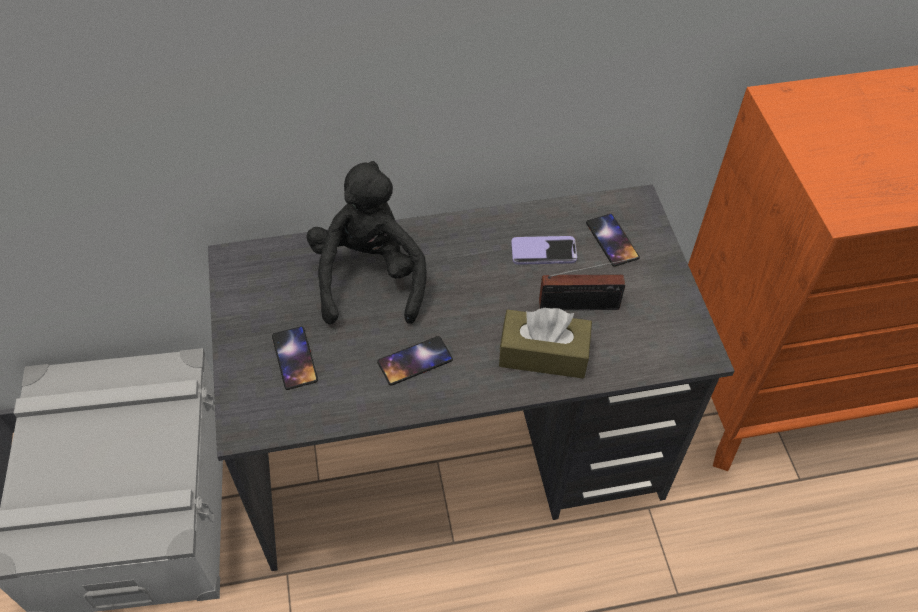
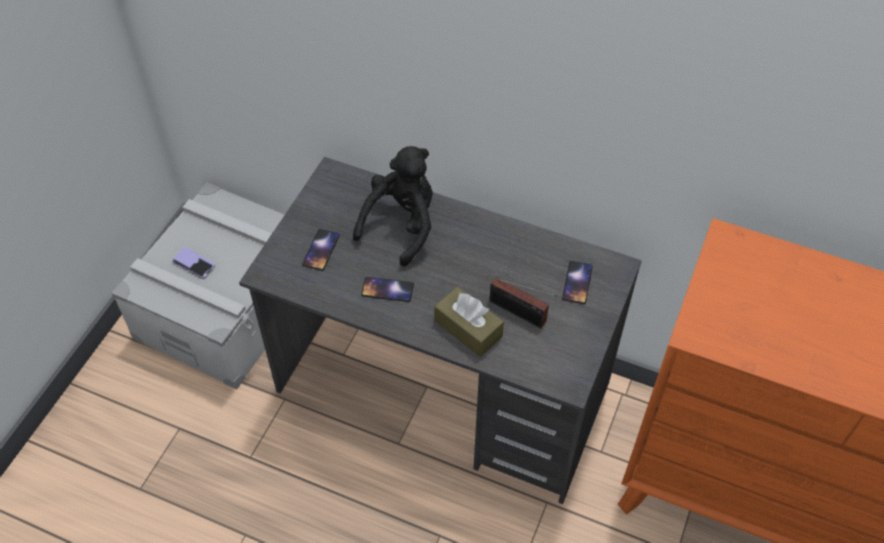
camera: 35 degrees right, 0 degrees up
phone [511,236,577,265] -> phone moved to [172,247,215,279]

